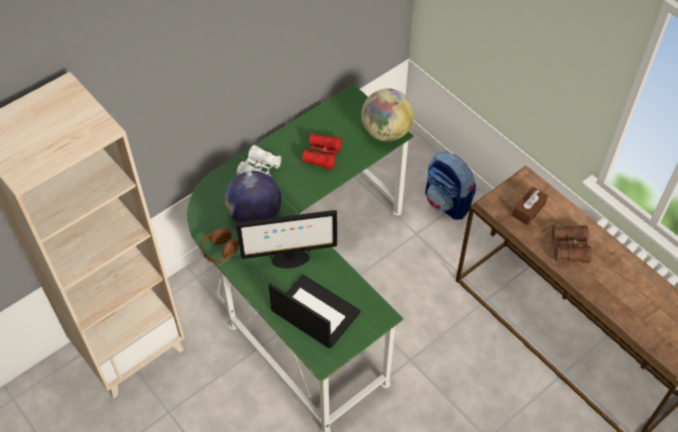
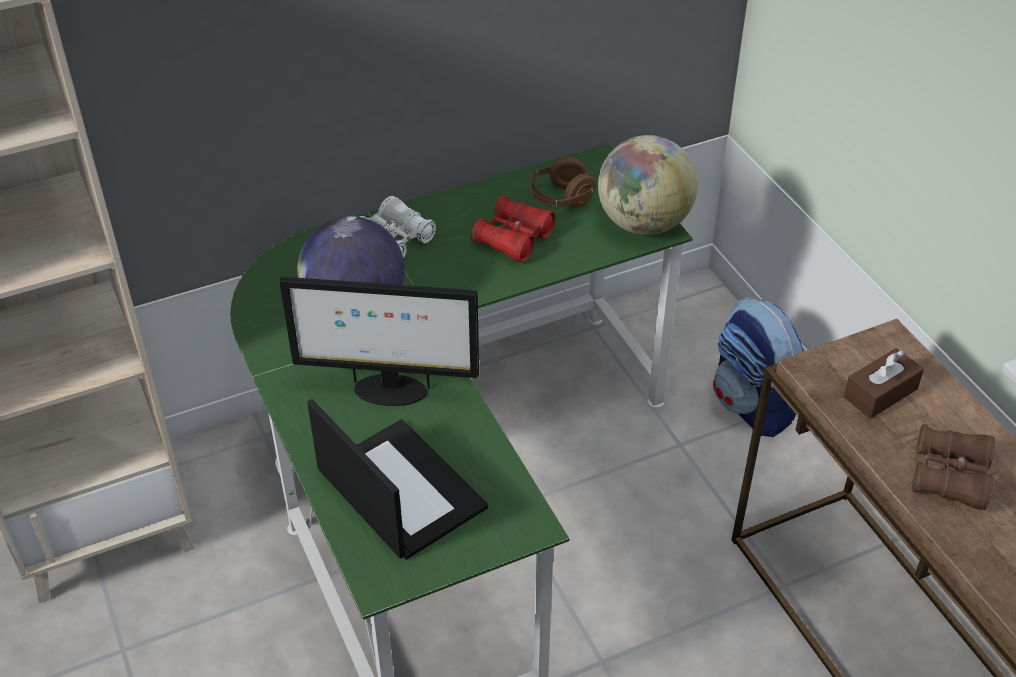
camera: 15 degrees right, 10 degrees down
brown headphones [199,228,239,263] -> brown headphones moved to [529,157,596,208]

